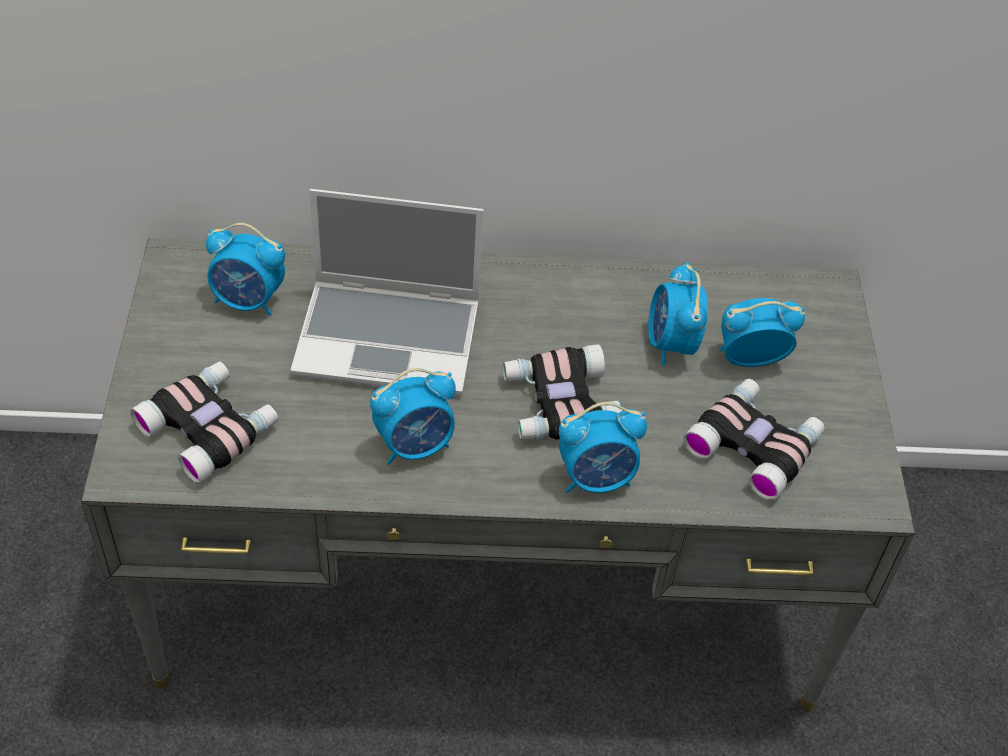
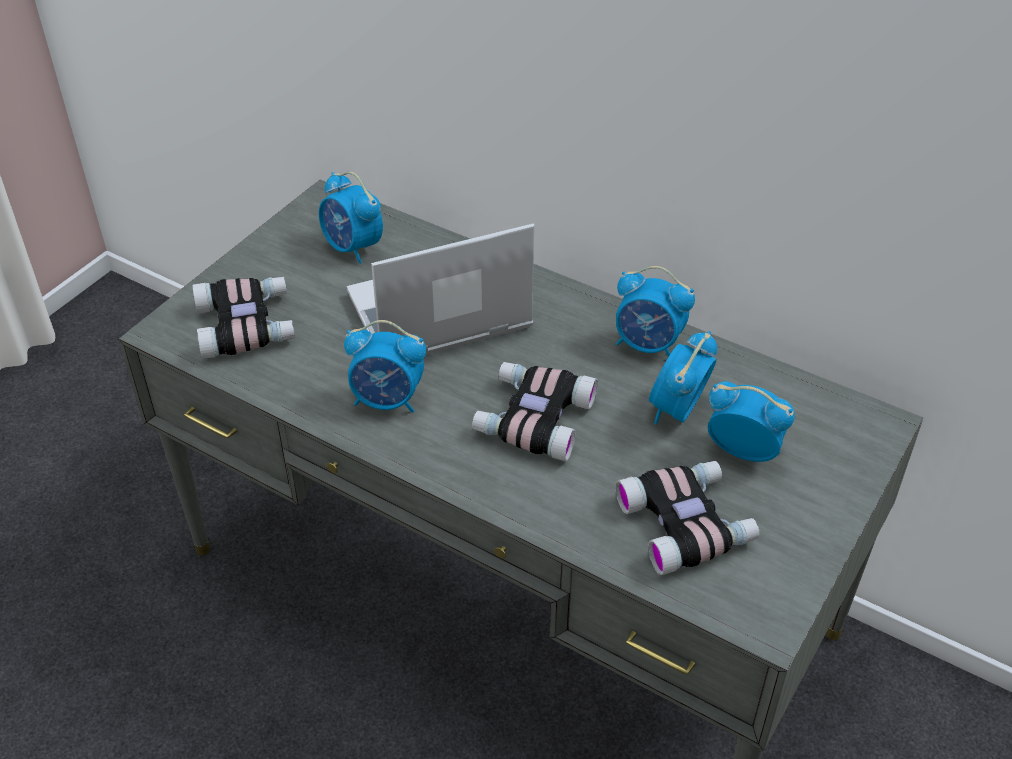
camera: 35 degrees right, 5 degrees down
laptop [290,189,483,396] -> laptop turned 120 degrees clockwise [347,223,534,355]
alarm clock [559,402,647,493] -> alarm clock moved to [616,266,695,357]

